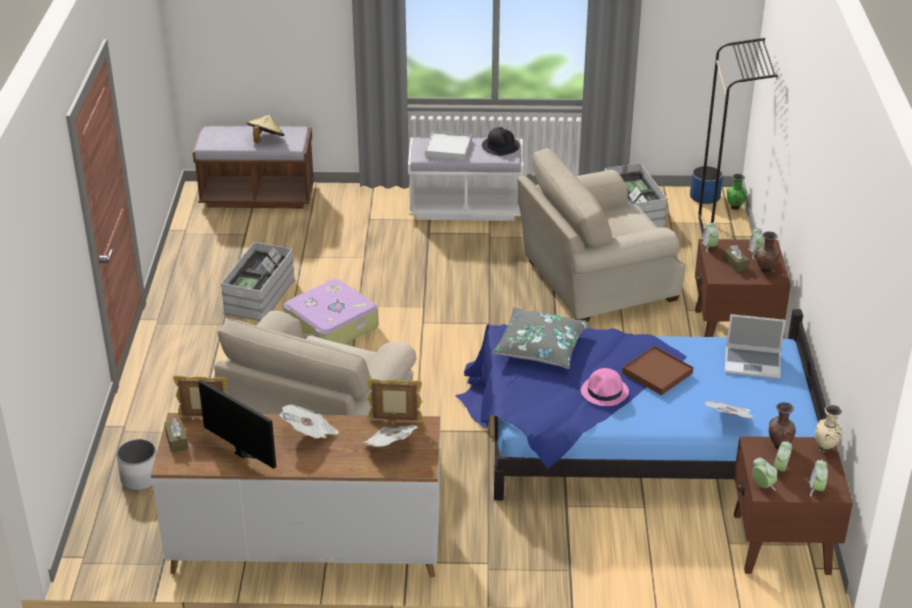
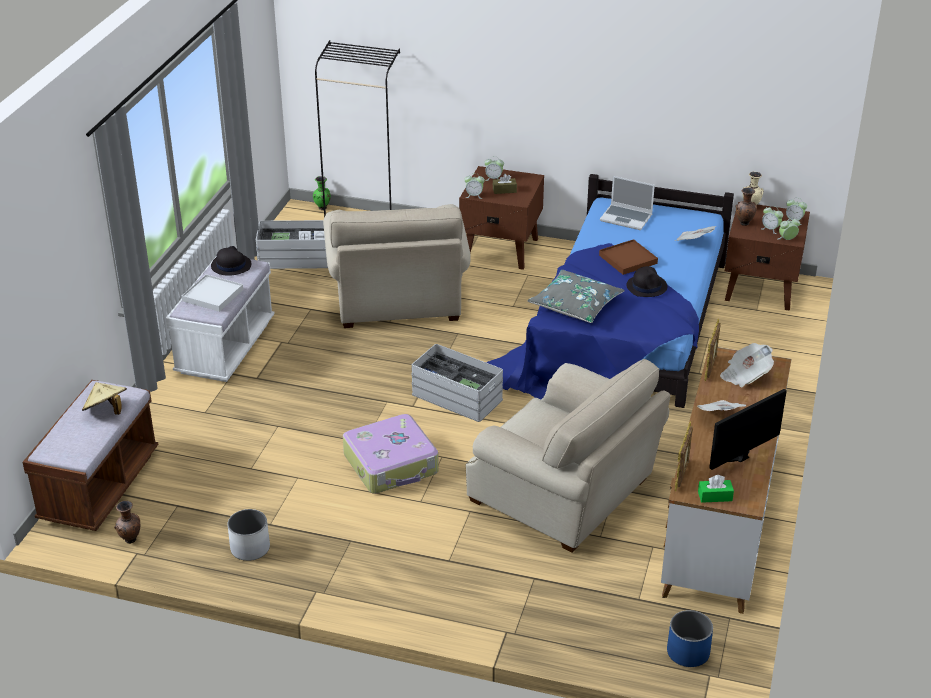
camera: 75 degrees left, 0 degrees up
white planter [116,439,157,490] -> white planter moved to [228,509,270,561]
brown tissue box [164,418,188,453] -> green tissue box [698,475,734,503]
grey storage box [221,242,295,321] -> grey storage box moved to [412,344,503,422]
pink hat [581,368,629,406] -> black hat [626,266,667,297]
blue planter [690,166,723,204] -> blue planter moved to [667,610,713,667]
laptop [725,314,786,379] -> laptop turned 90 degrees clockwise [600,176,655,230]
brown vase [756,231,780,274] -> brown vase moved to [114,501,140,544]

